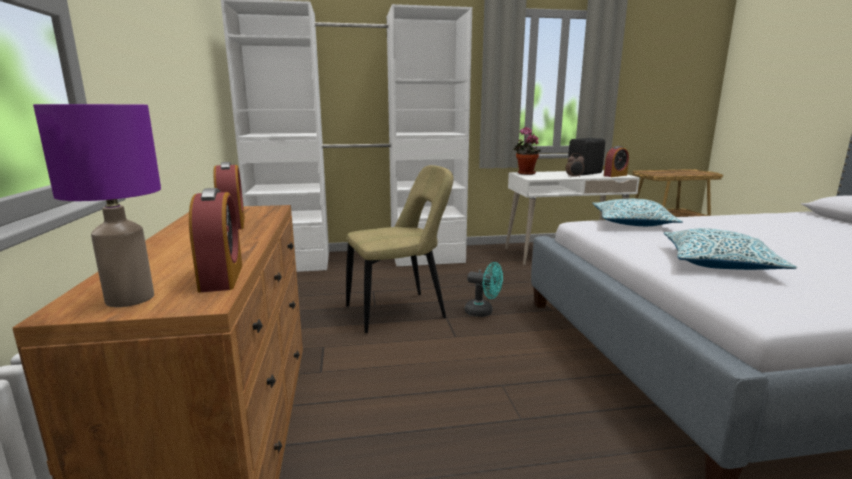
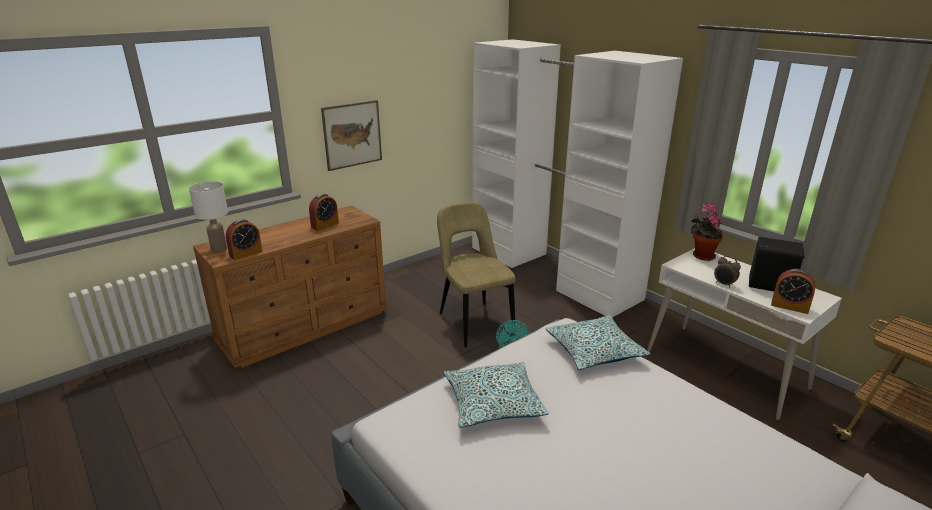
camera: 60 degrees right, 10 degrees up
purple table lamp [33,104,161,307] -> white table lamp [189,181,228,253]
beige chair [346,165,454,333] -> beige chair turned 150 degrees counterclockwise [437,202,516,347]
none -> picture [321,100,382,171]

